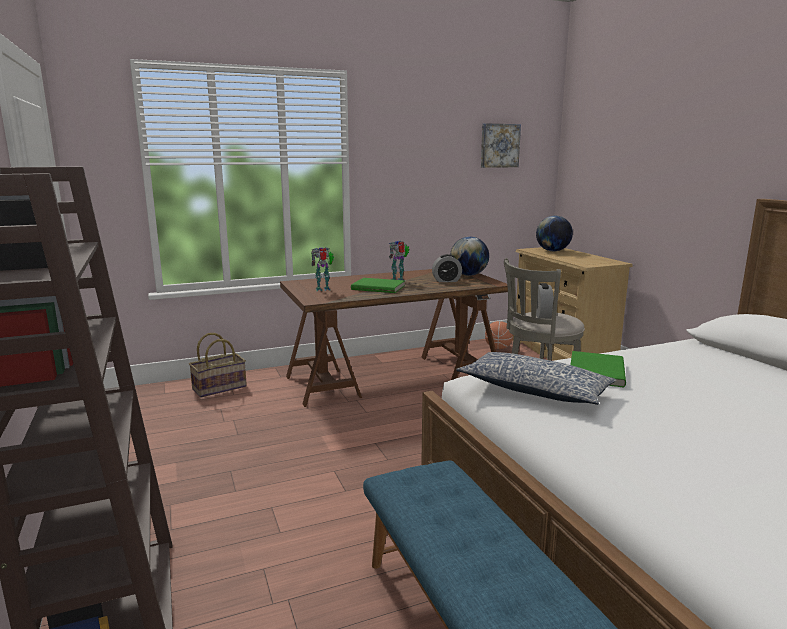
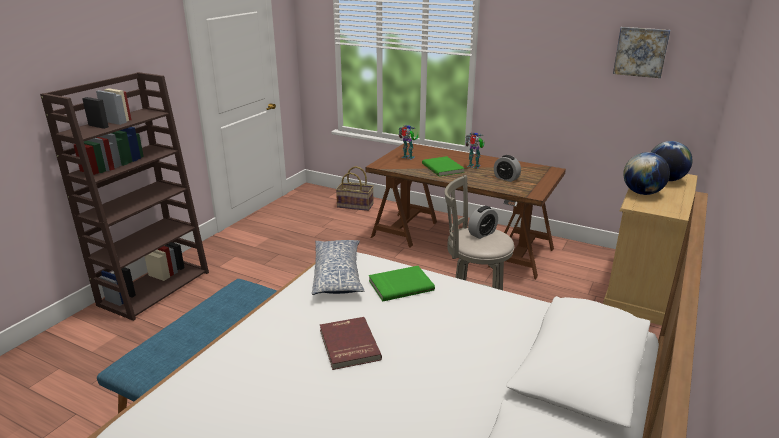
camera: 50 degrees right, 10 degrees up
globe [450,237,489,276] -> globe moved to [623,152,670,195]
basketball [485,321,513,349] -> none
none -> red book [320,317,382,370]

